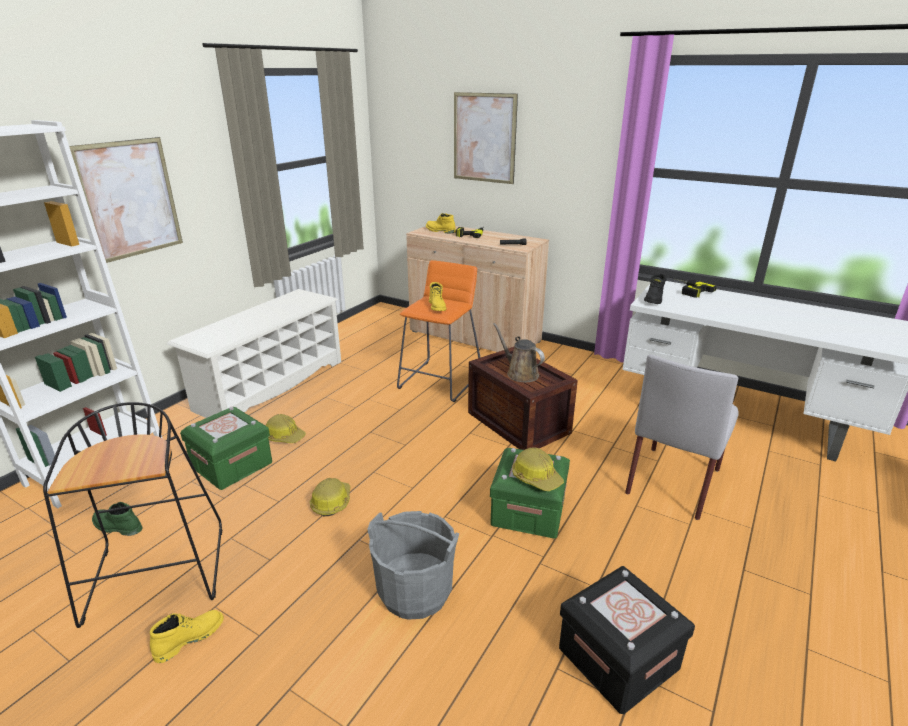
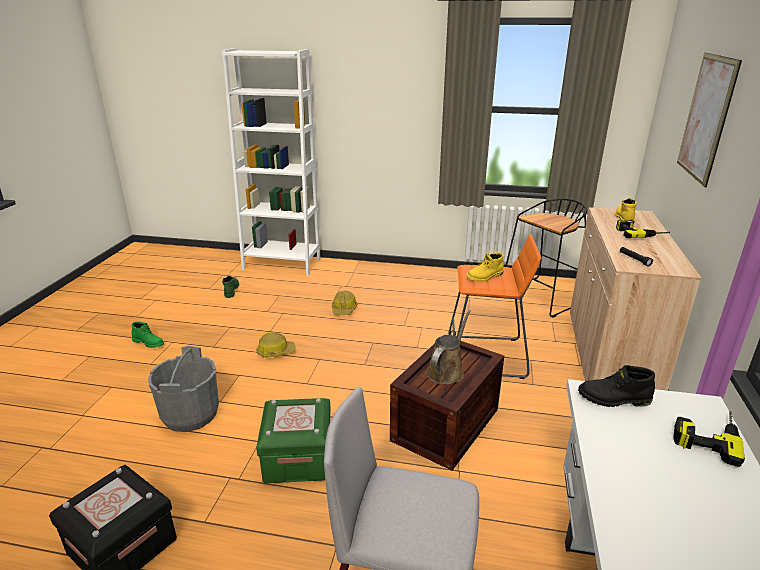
camera: 70 degrees right, 0 degrees up
black stool [43,402,222,628] -> black stool moved to [505,199,587,318]
picture [69,137,183,263] -> none
yellow boot [150,610,224,663] -> green boot [132,322,164,348]
white shoe rack [167,289,341,418] -> none
green storage box [180,407,272,490] -> none
hard hat [512,447,564,491] -> none

